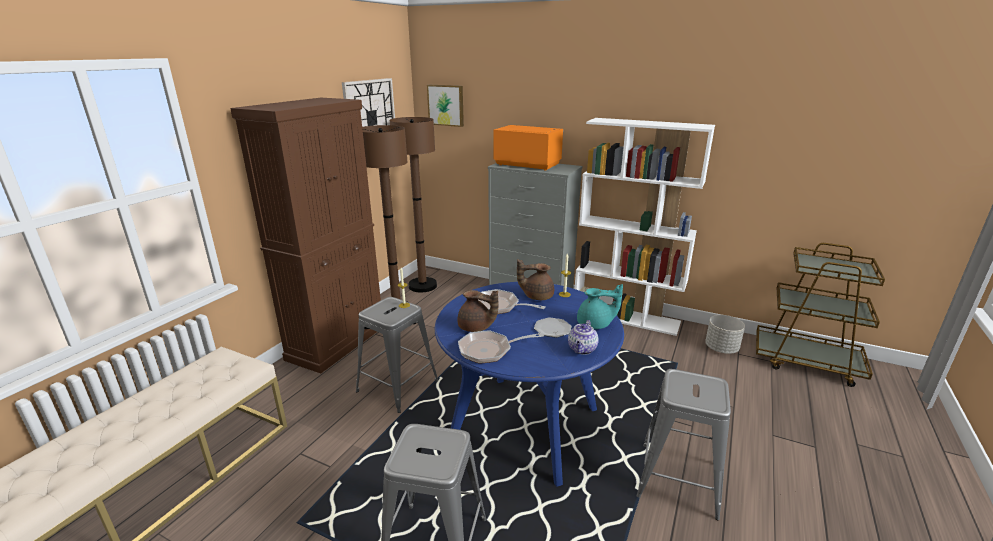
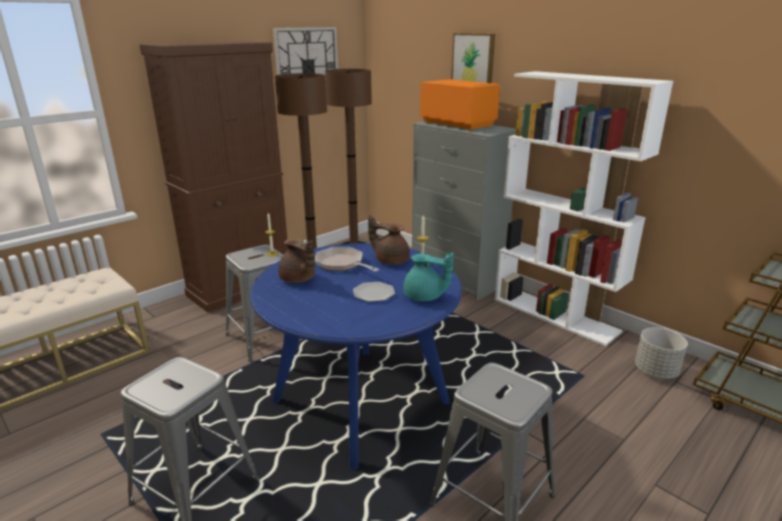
camera: 20 degrees right, 0 degrees up
picture [427,85,464,127] -> picture moved to [451,33,495,83]
frying pan [458,330,544,364] -> none
teapot [568,320,599,355] -> none

